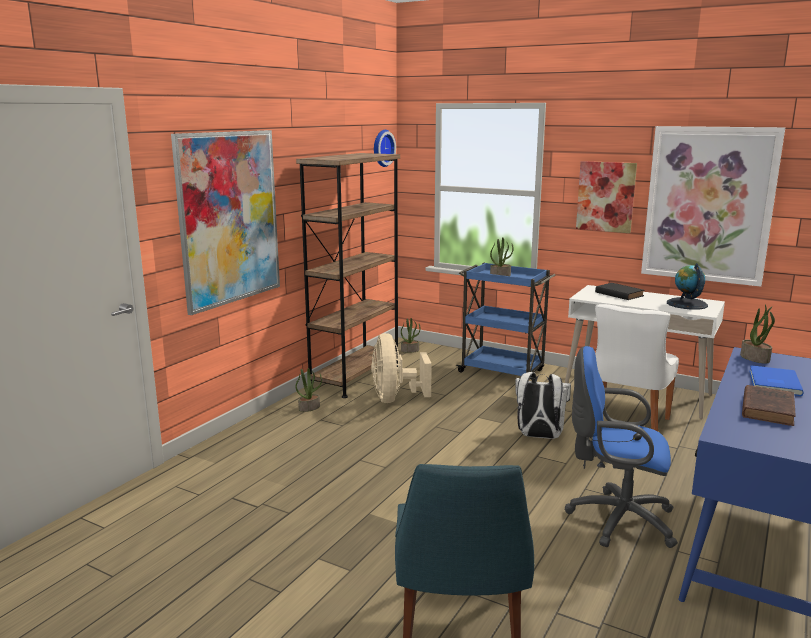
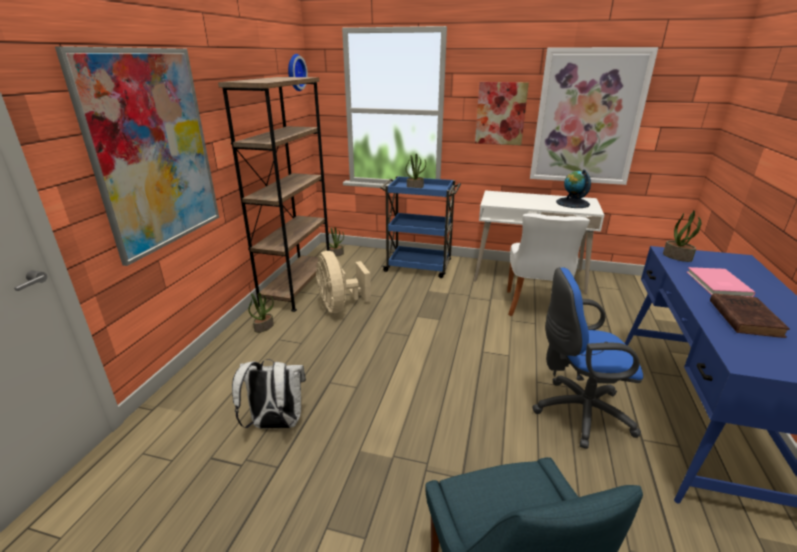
camera: 15 degrees left, 10 degrees up
white backpack [515,372,571,439] -> white backpack moved to [232,359,306,429]
black book [595,283,644,300] -> none
blue book [749,365,804,396] -> pink book [687,267,755,297]

